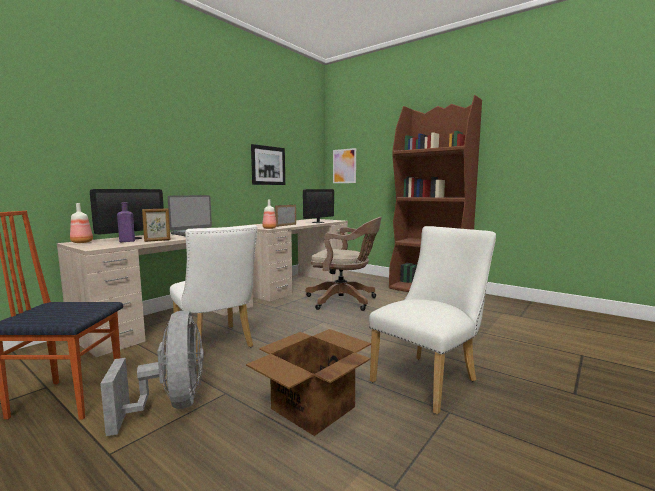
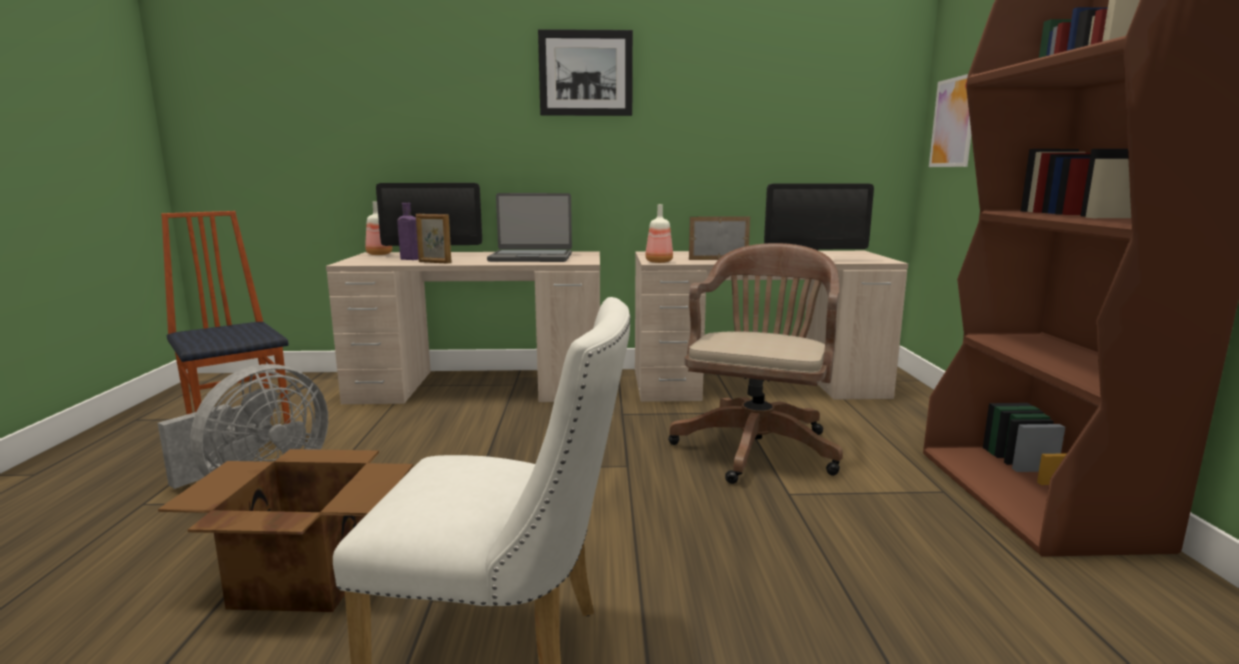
camera: 50 degrees right, 5 degrees up
white chair [170,225,257,362] -> none
picture [251,144,285,185] -> picture moved to [538,29,633,116]
brown office chair [306,217,382,311] -> brown office chair turned 135 degrees counterclockwise [668,243,843,484]

